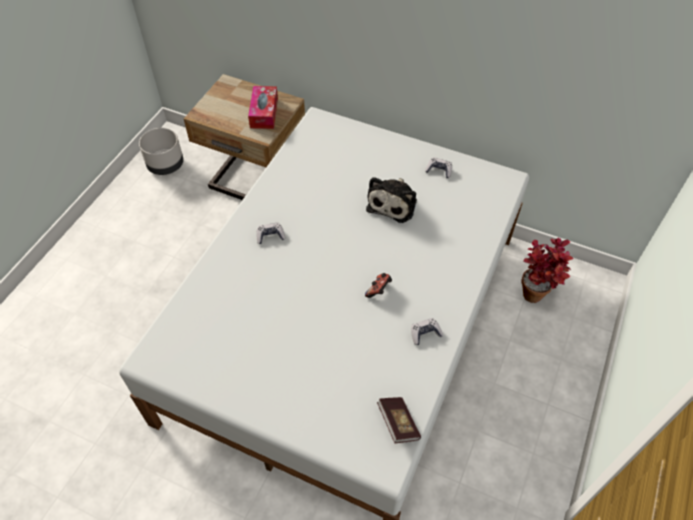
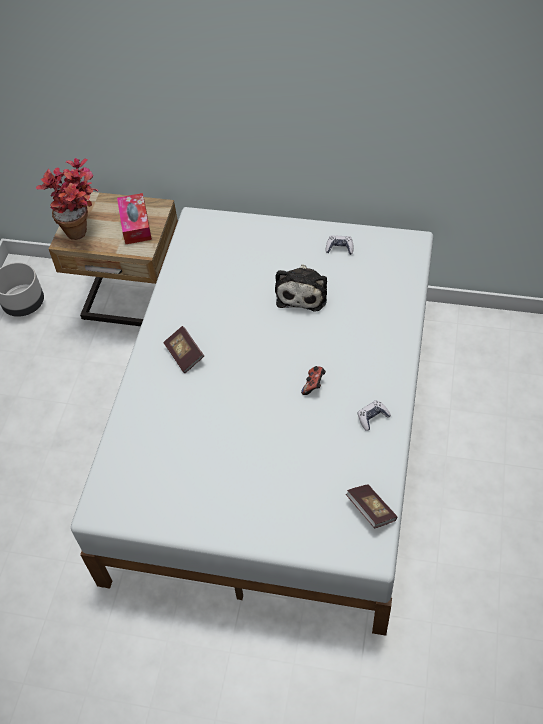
camera: 10 degrees left, 0 degrees up
game controller [257,223,285,244] -> book [163,326,204,373]
potted plant [521,238,574,303] -> potted plant moved to [35,158,98,240]

